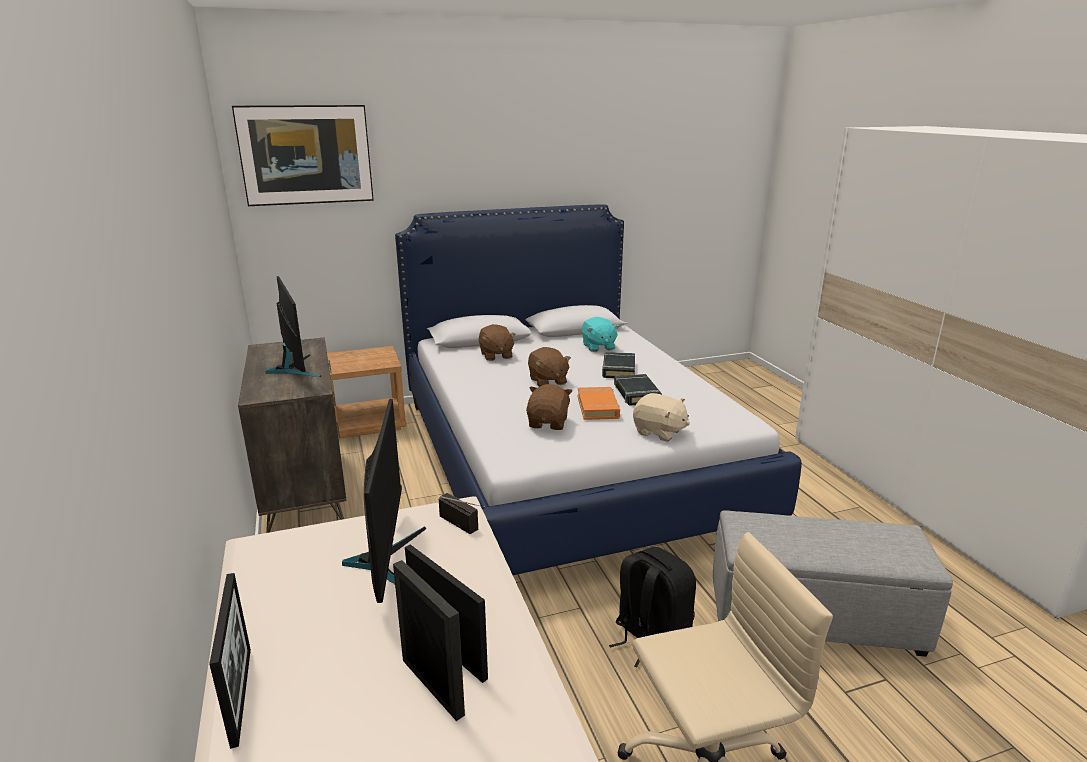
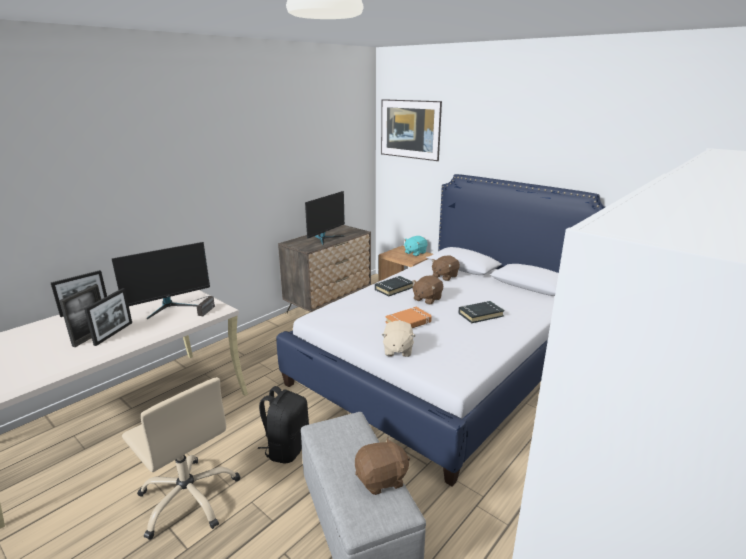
camera: 60 degrees right, 0 degrees up
brown plush toy [526,384,572,430] -> brown plush toy moved to [355,437,410,495]
turquoise plush toy [582,317,619,352] -> turquoise plush toy moved to [404,236,428,256]
black book [614,374,662,406] -> black book moved to [375,276,413,297]

